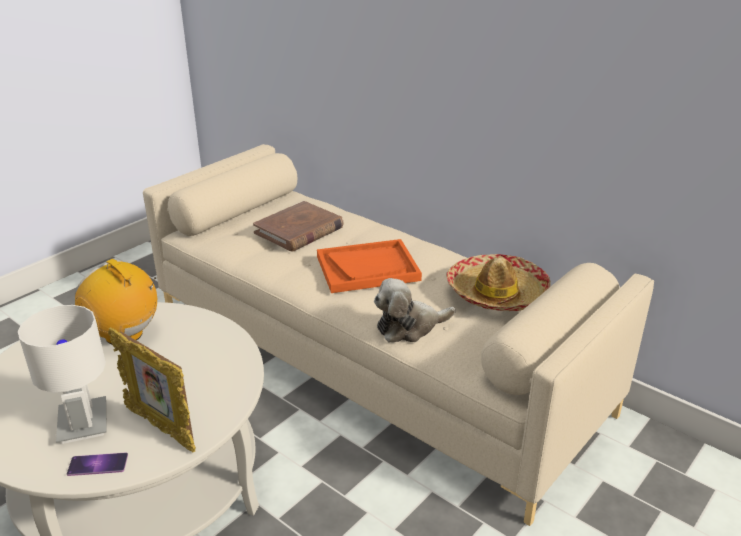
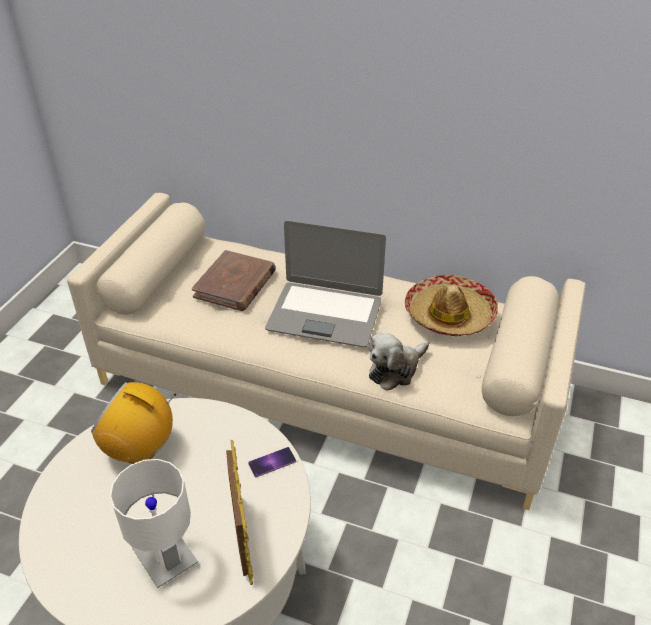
camera: 20 degrees left, 10 degrees up
phone [67,452,128,476] -> phone moved to [248,447,296,478]
picture frame [108,327,196,452] -> picture frame turned 120 degrees counterclockwise [226,440,253,585]
orange tray [317,239,422,293] -> laptop [265,220,386,347]

